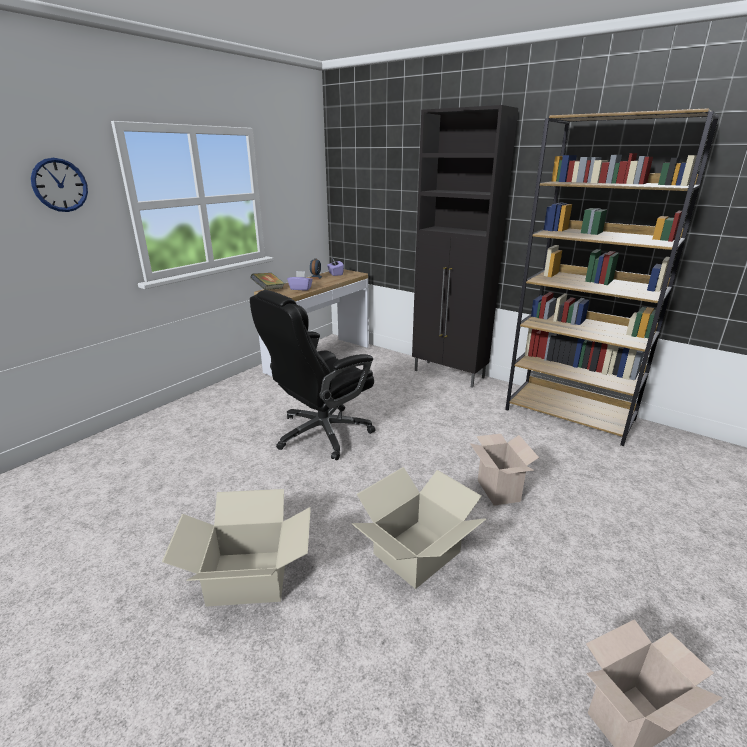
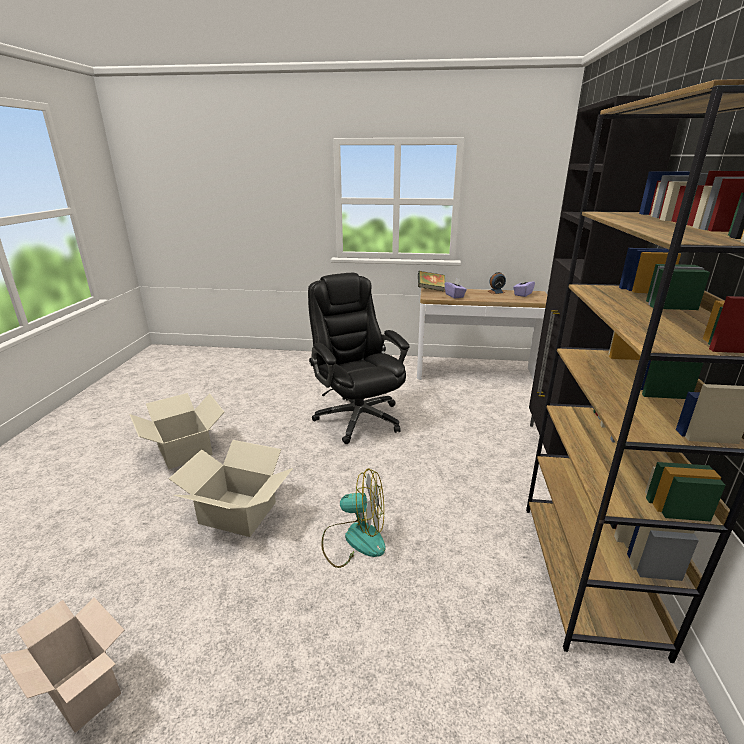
camera: 60 degrees right, 0 degrees up
wall clock [31,158,88,212] -> none
black office chair [250,290,376,460] -> black office chair turned 45 degrees clockwise [308,273,410,444]
cardboard box [470,434,539,506] -> fan [322,468,386,568]

